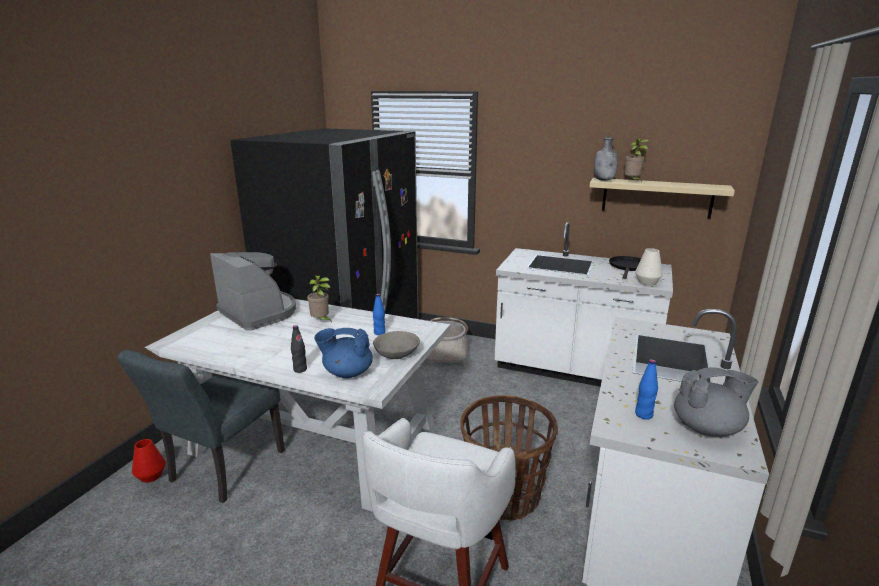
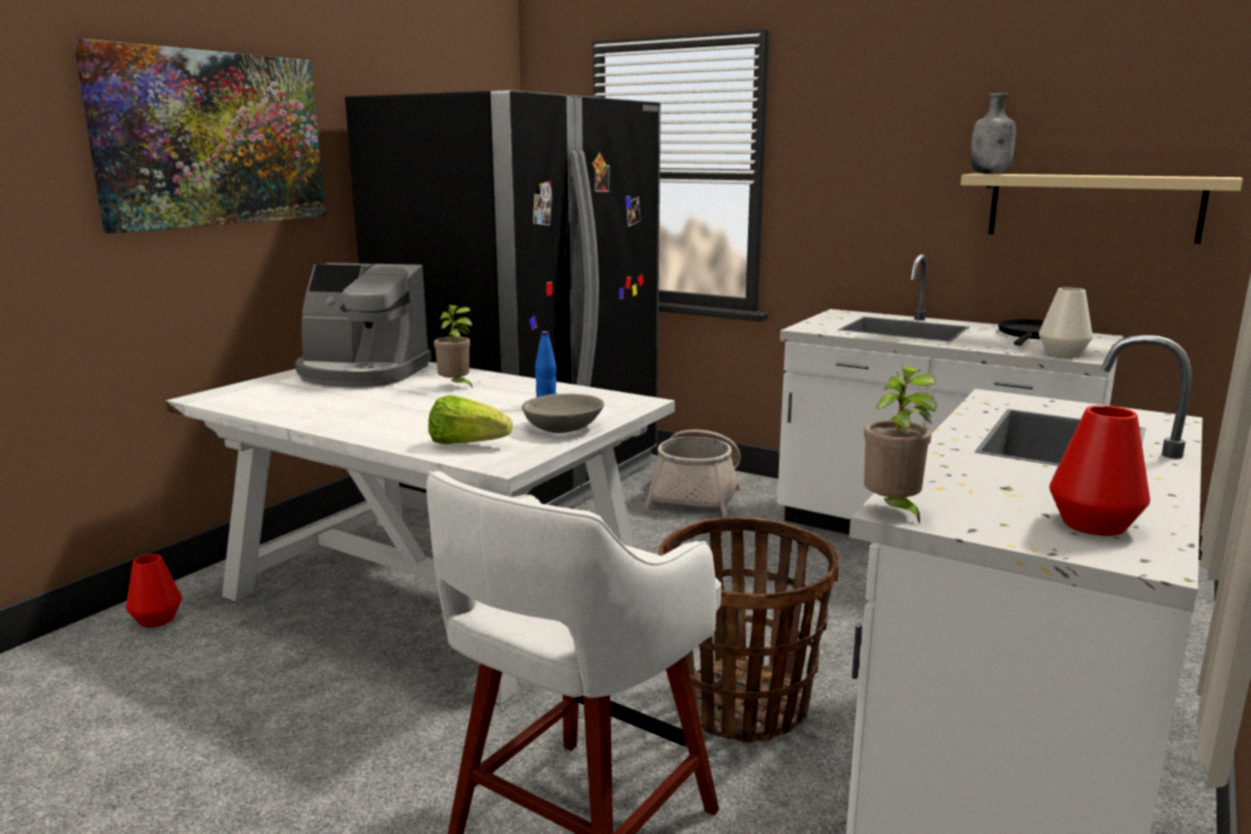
camera: 10 degrees right, 5 degrees down
grey chair [117,350,285,503] -> none
coffee machine [210,252,296,330] -> coffee machine turned 135 degrees clockwise [295,263,431,387]
black bottle [291,325,307,373] -> none
blue teapot [314,328,373,378] -> lettuce [428,395,513,444]
potted plant [625,139,649,182] -> potted plant moved to [864,366,937,524]
blue bottle [635,359,658,420] -> none
grey teapot [674,367,758,437] -> red vase [1049,405,1150,536]
none -> picture [73,38,325,233]

